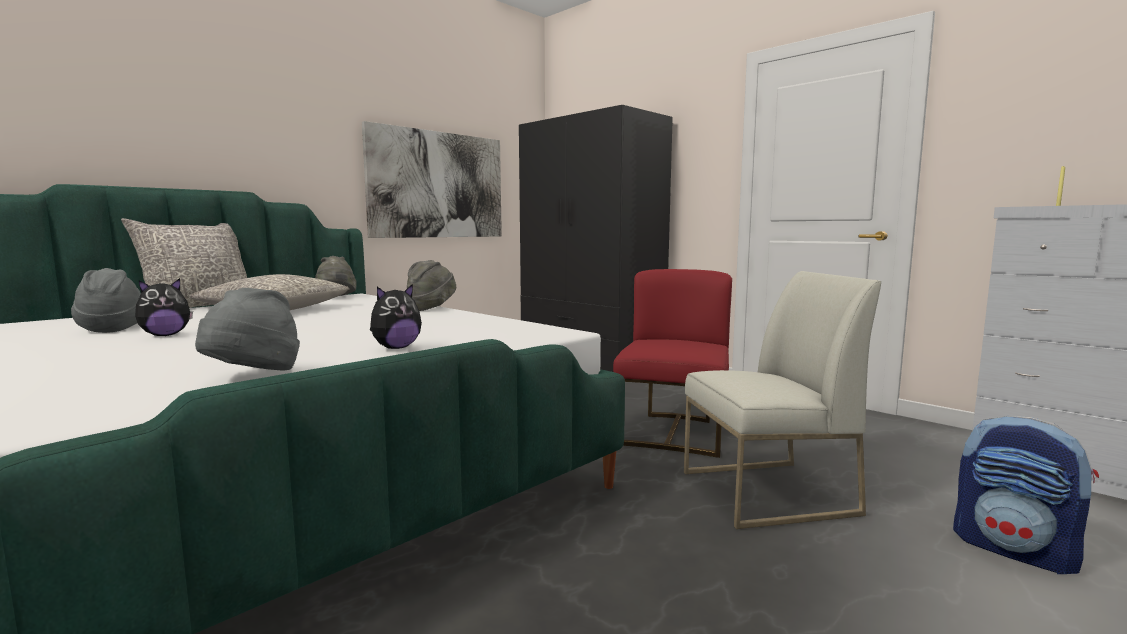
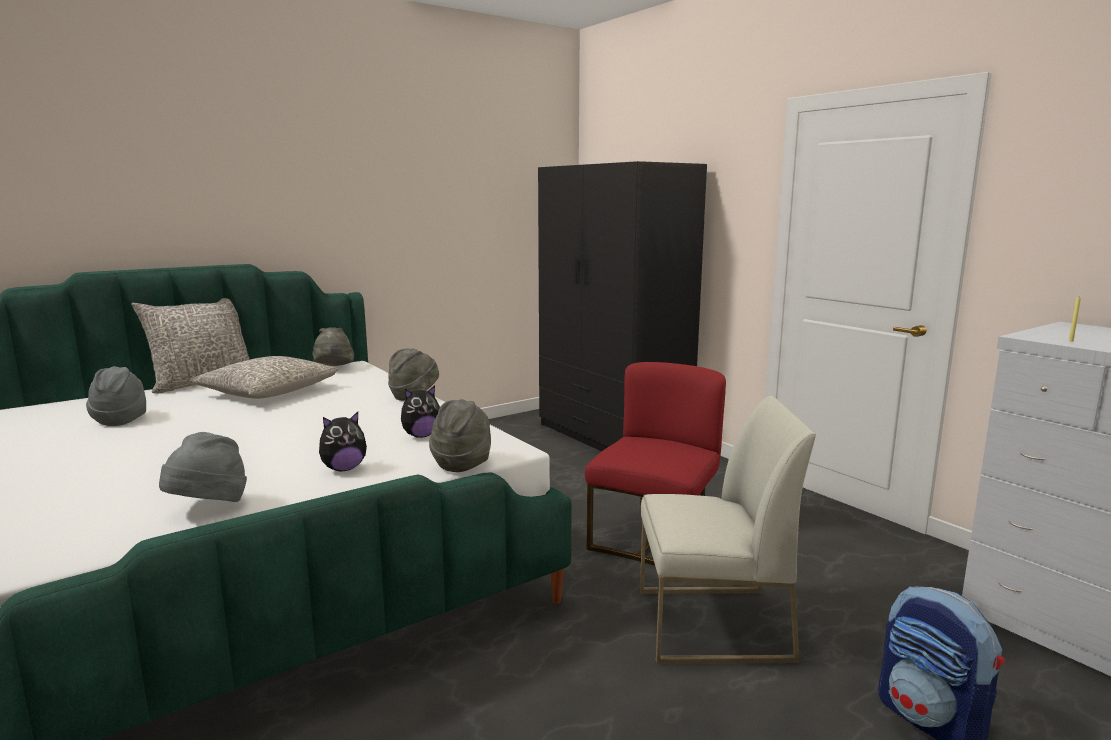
camera: 10 degrees right, 5 degrees up
plush toy [135,278,193,336] -> plush toy moved to [401,385,440,438]
picture [362,121,502,238] -> none
none -> grey hat [429,399,491,472]

